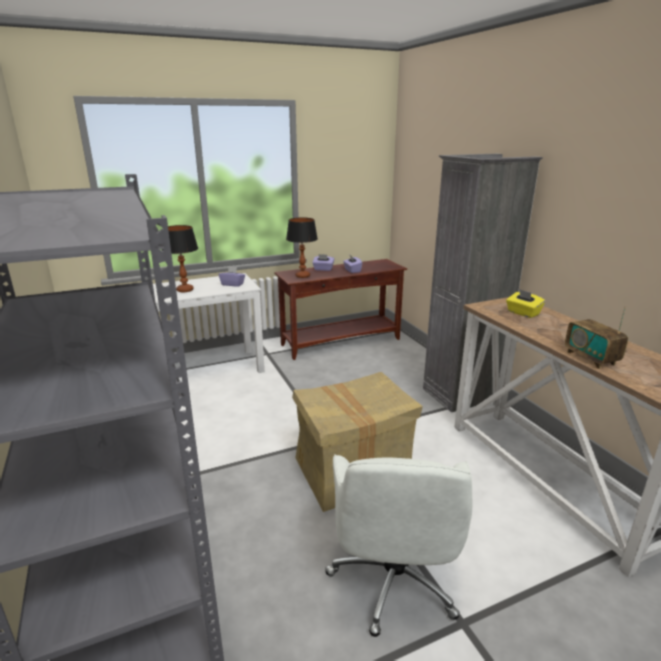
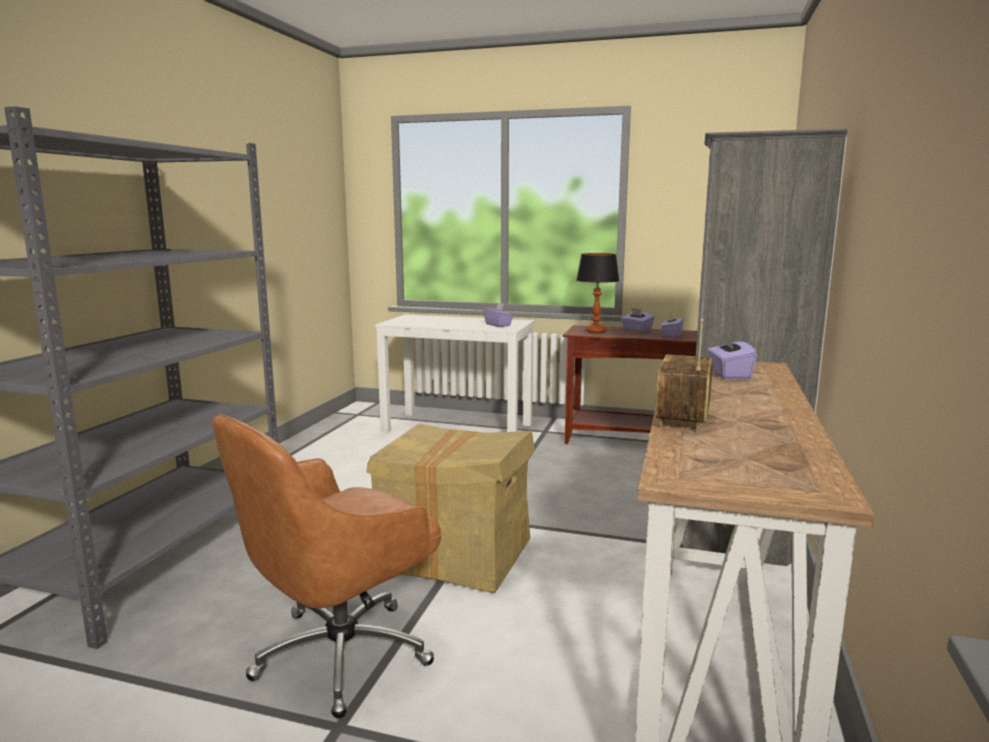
camera: 40 degrees right, 10 degrees down
table lamp [162,225,198,292] -> none
white office chair [325,454,472,637] -> brown office chair [212,414,442,718]
yellow tissue box [506,289,545,318] -> purple tissue box [707,332,757,379]

